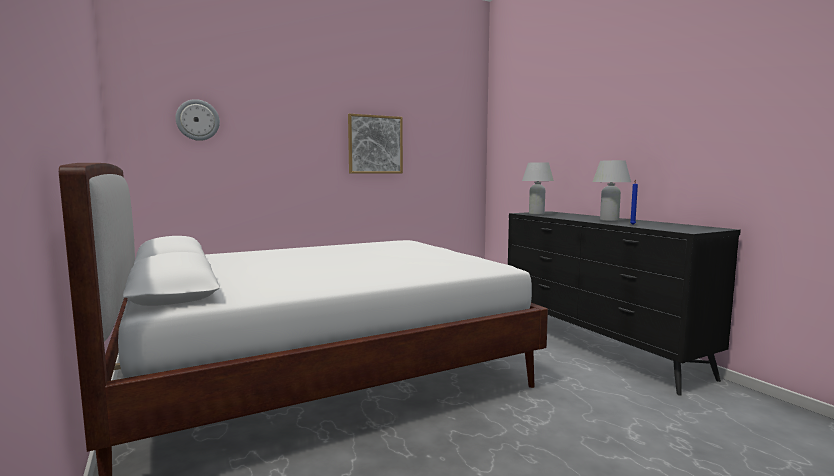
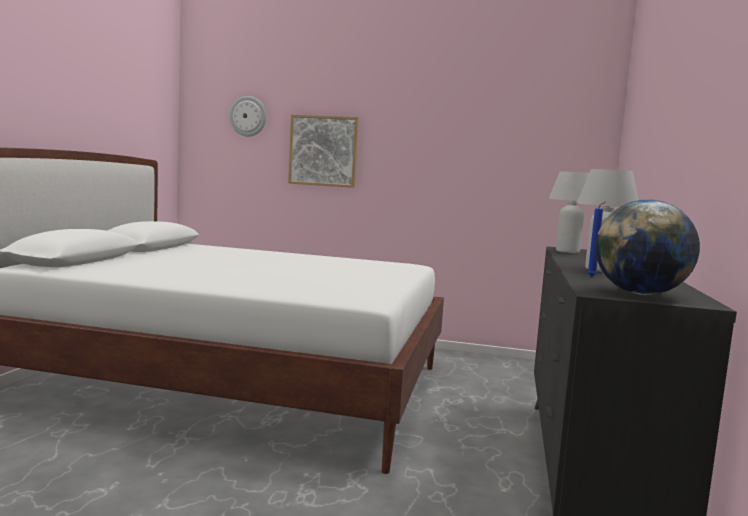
camera: 40 degrees right, 0 degrees up
picture [348,114,403,173] -> picture moved to [288,114,359,188]
none -> globe [596,200,700,295]

